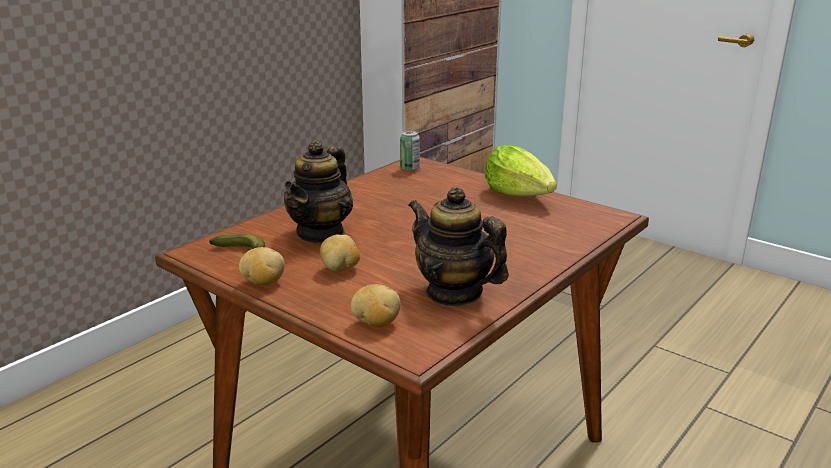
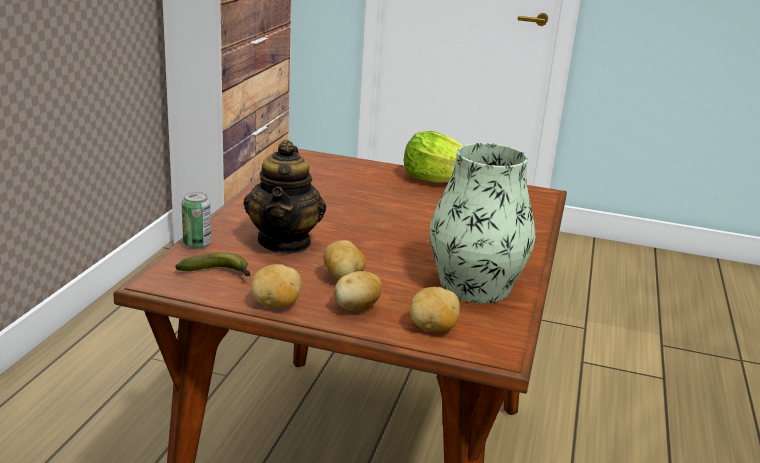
camera: 25 degrees left, 0 degrees up
can [400,131,420,171] -> can moved to [181,192,211,249]
teapot [408,186,509,306] -> vase [430,143,535,303]
none -> potato [334,271,382,311]

